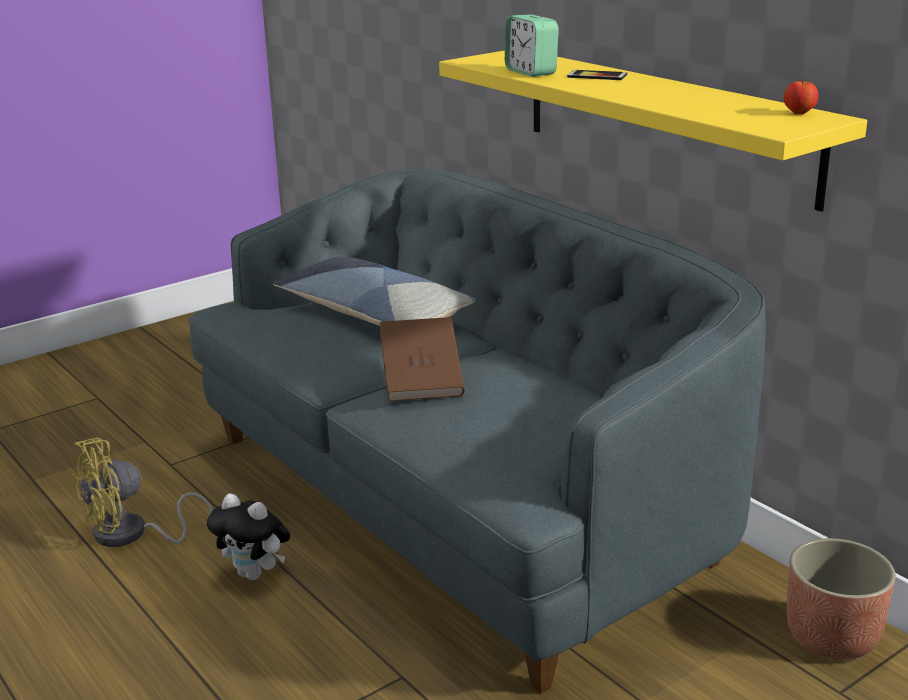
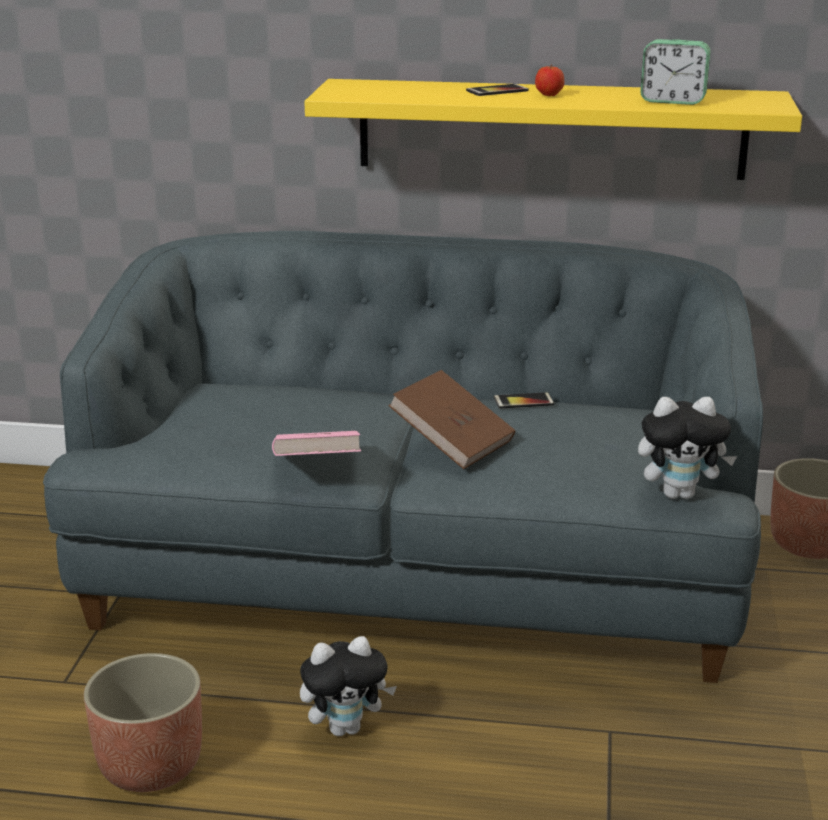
camera: 45 degrees left, 0 degrees up
yellow fan [73,438,213,547] -> planter [84,653,202,792]
pillow [273,257,476,326] -> none
alarm clock [505,14,559,77] -> alarm clock moved to [640,39,710,105]
apple [784,80,818,115] -> apple moved to [535,64,564,96]
none -> pink book [272,431,361,456]
none -> phone [494,392,554,409]
none -> plush toy [638,397,737,499]

